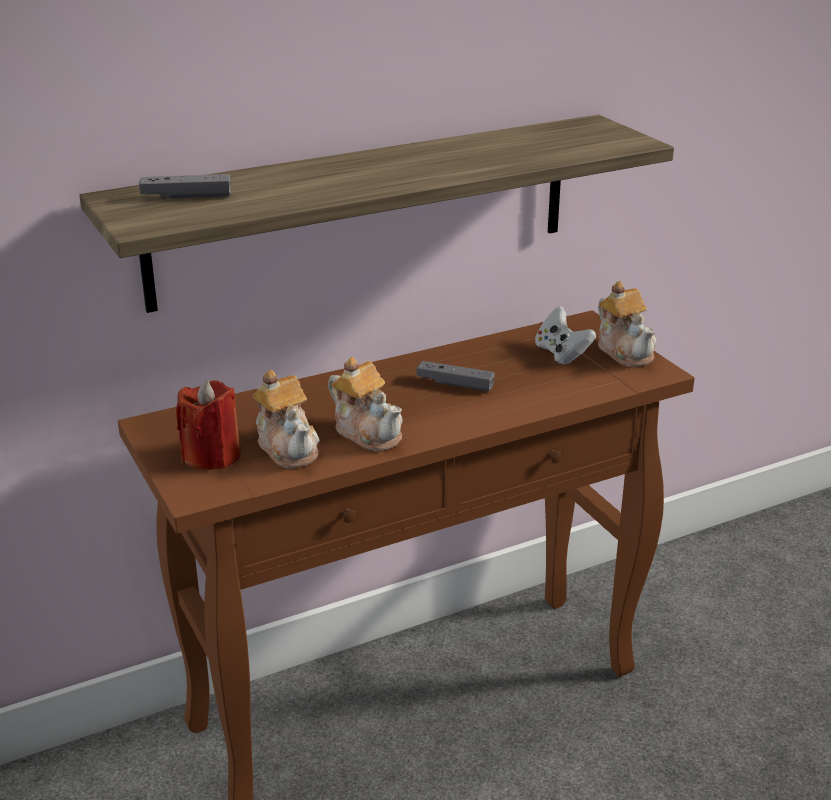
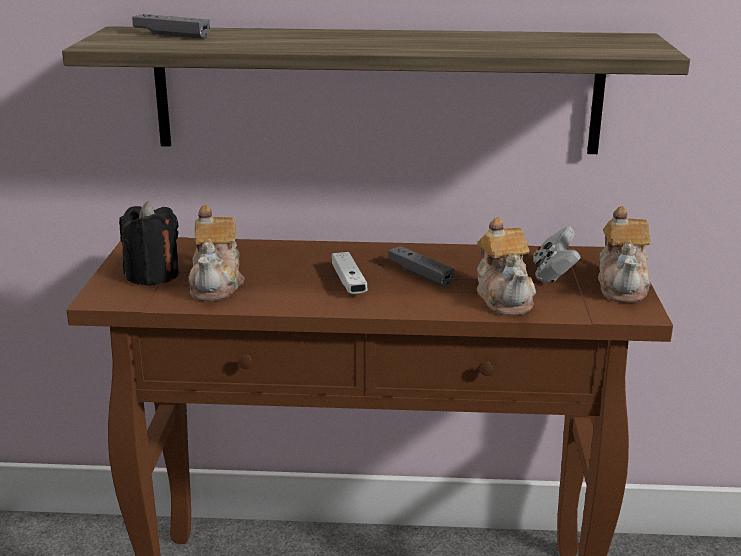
camera: 30 degrees right, 5 degrees down
red candle [176,380,241,470] -> black candle [119,201,179,286]
teapot [328,357,403,452] -> teapot moved to [477,217,536,315]
none -> white game controller [332,252,368,294]

